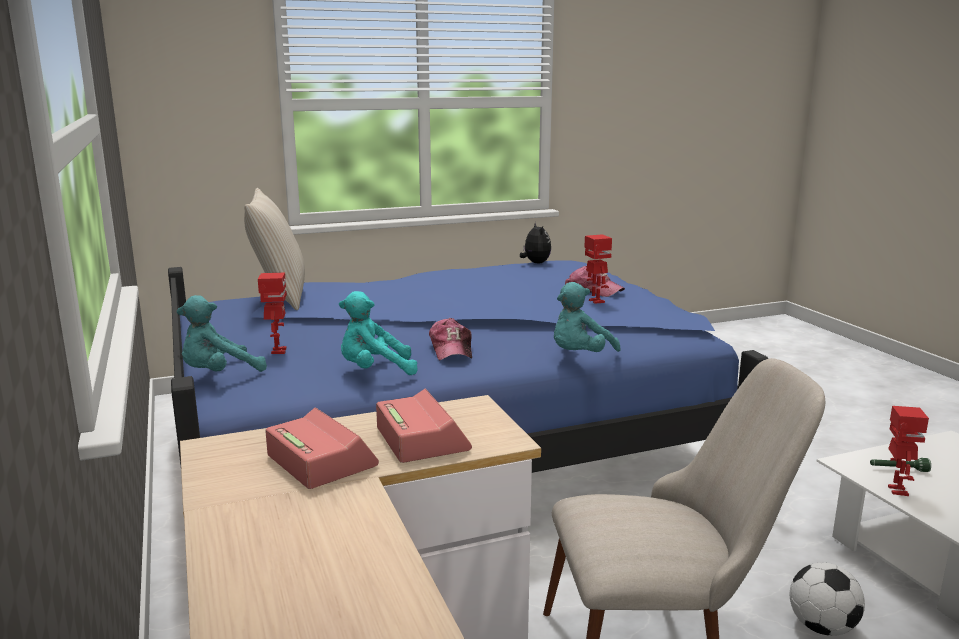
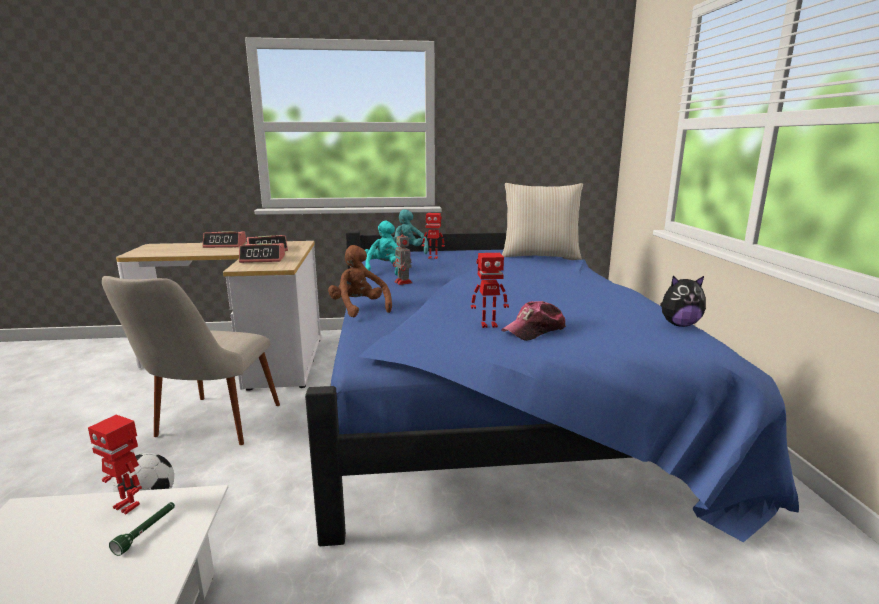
camera: 105 degrees right, 0 degrees up
cap [429,318,472,361] -> toy robot [393,230,412,285]
turquoise plush toy [554,282,621,352] -> brown plush toy [328,245,392,317]
none -> alarm clock [202,231,246,248]

